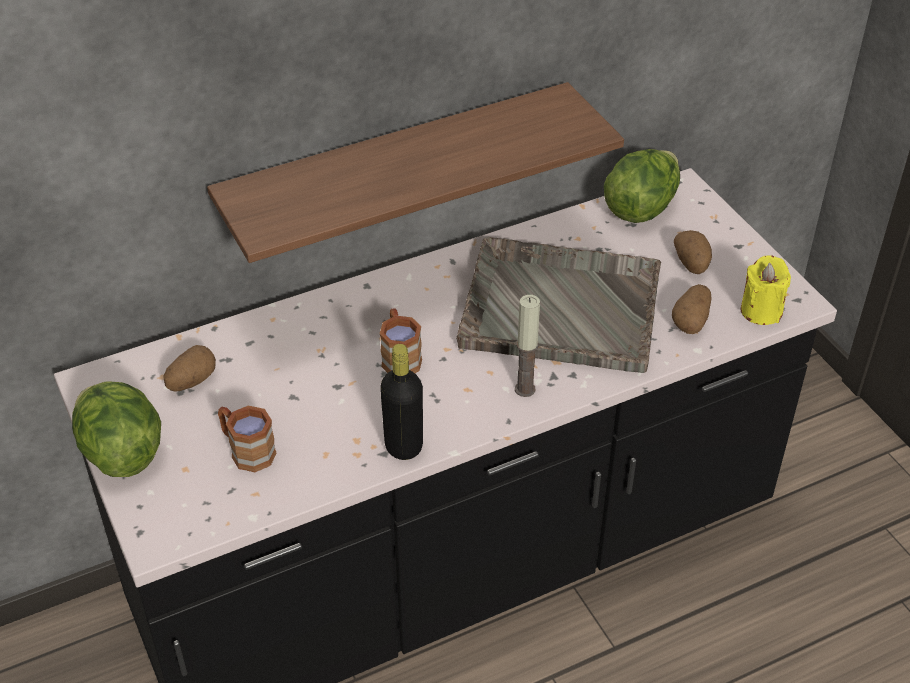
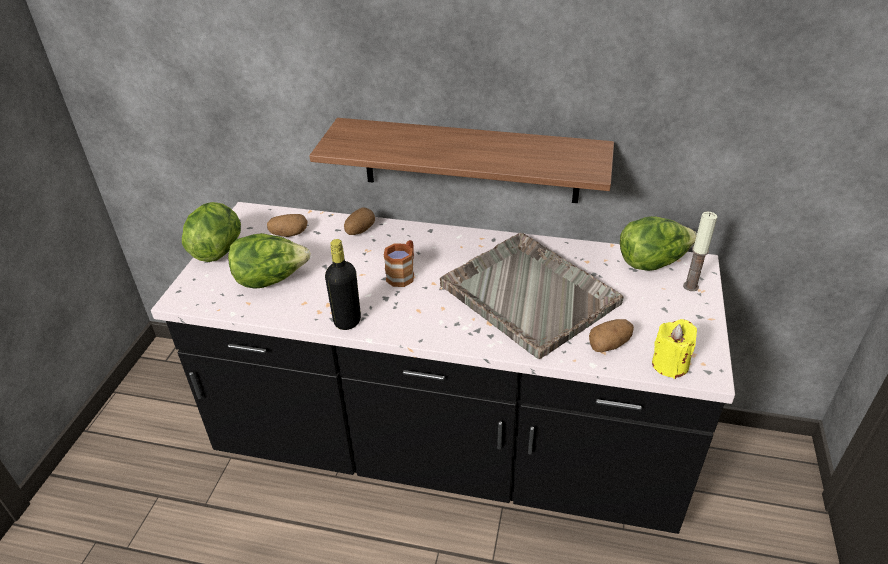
camera: 40 degrees right, 5 degrees down
brown mug [218,406,277,472] -> lettuce [228,233,311,289]
candle [515,295,540,397] -> candle moved to [683,211,717,291]
potato [674,230,712,274] -> potato moved to [344,207,375,235]

